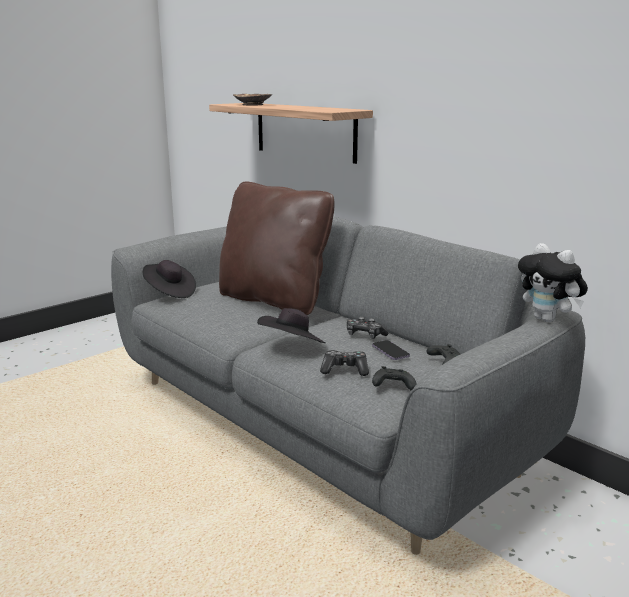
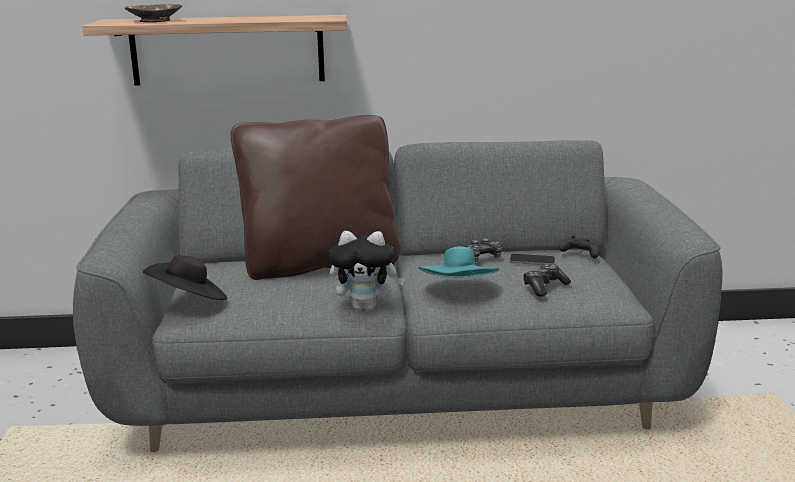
camera: 50 degrees left, 0 degrees up
black hat [257,308,325,343] -> turquoise hat [418,246,499,278]
black game controller [372,366,417,391] -> none
plush toy [518,243,588,322] -> plush toy moved to [329,231,405,311]

